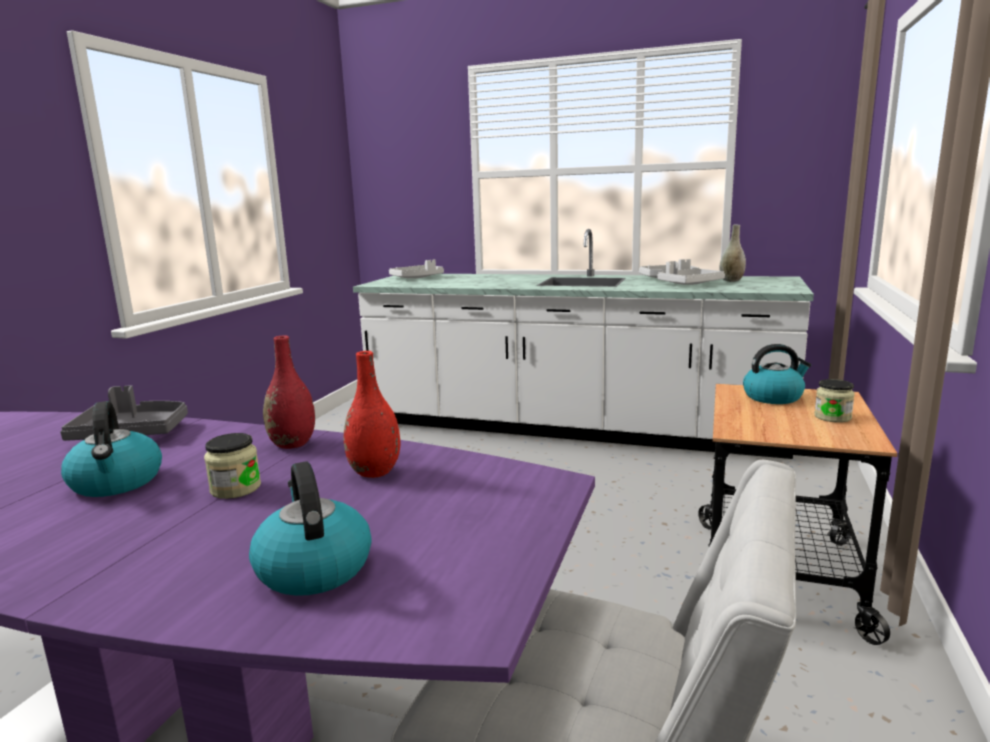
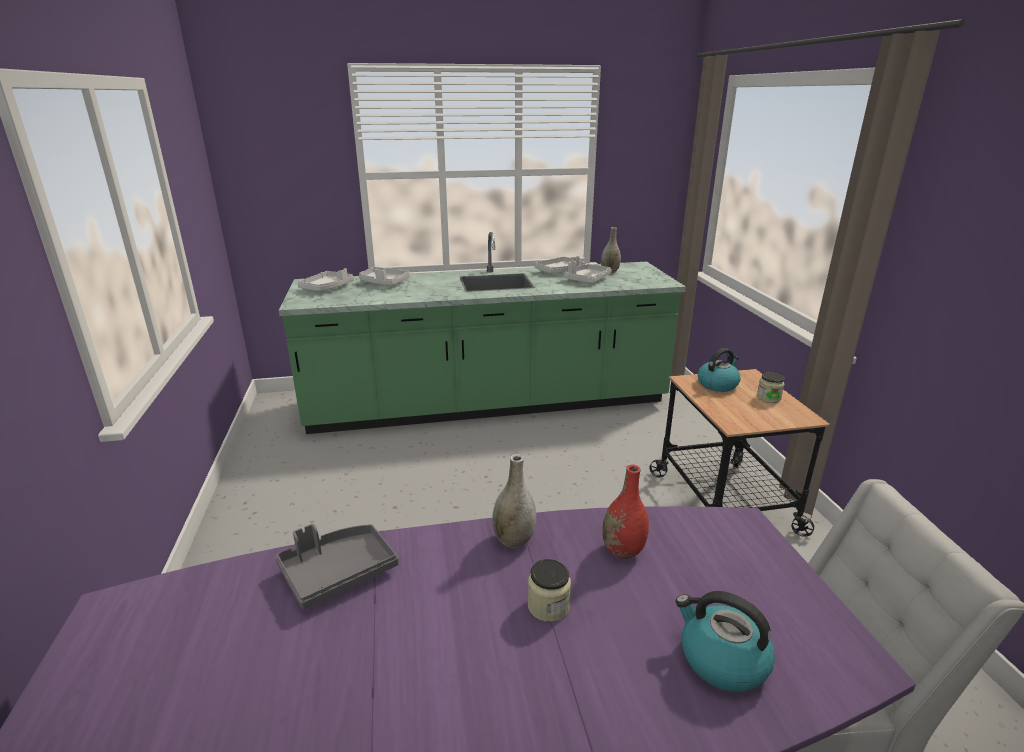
camera: 30 degrees left, 10 degrees up
kettle [61,401,162,497] -> none
red vase [263,335,315,449] -> grey vase [492,454,536,547]
white counter [353,229,814,459] -> green counter [279,232,686,434]
none -> grey tray [359,267,410,285]

